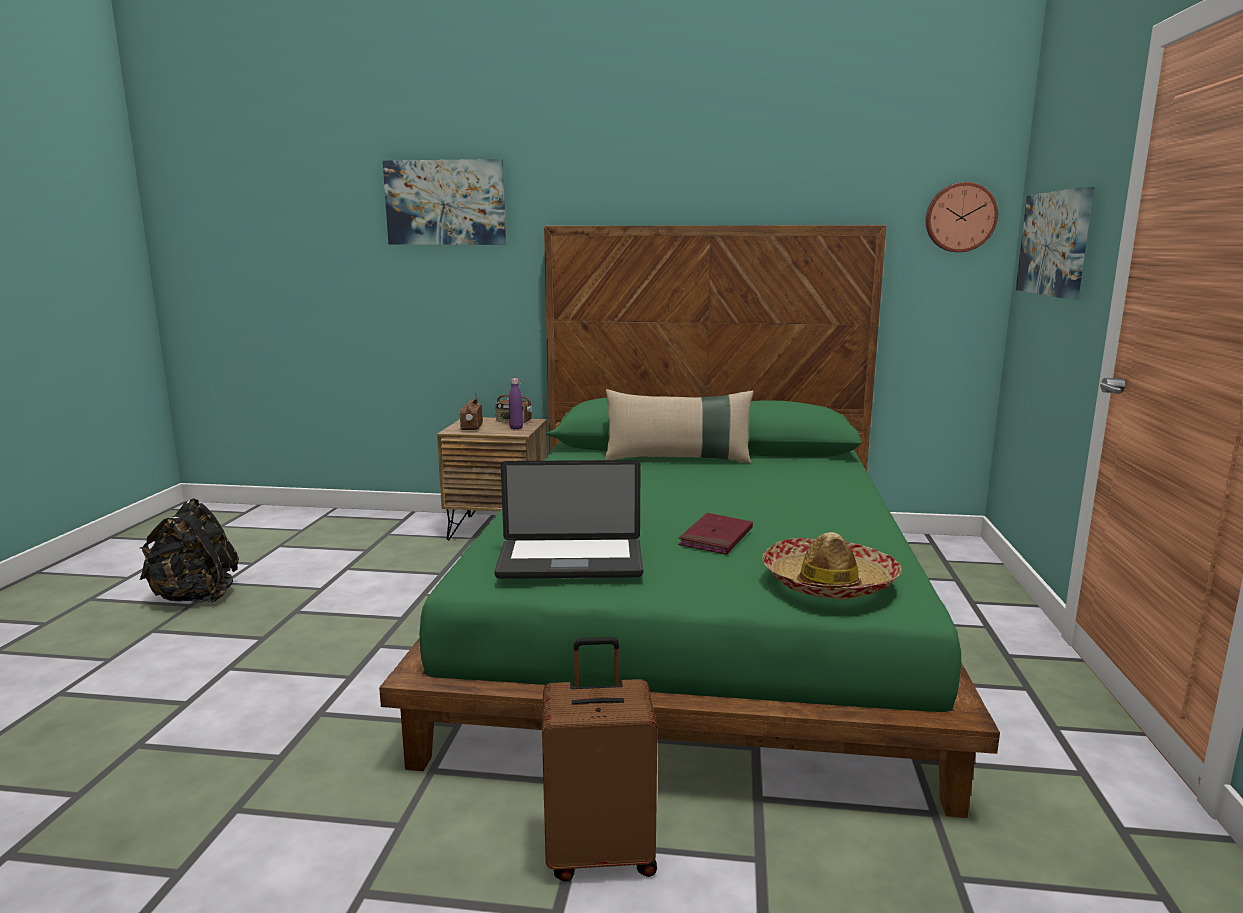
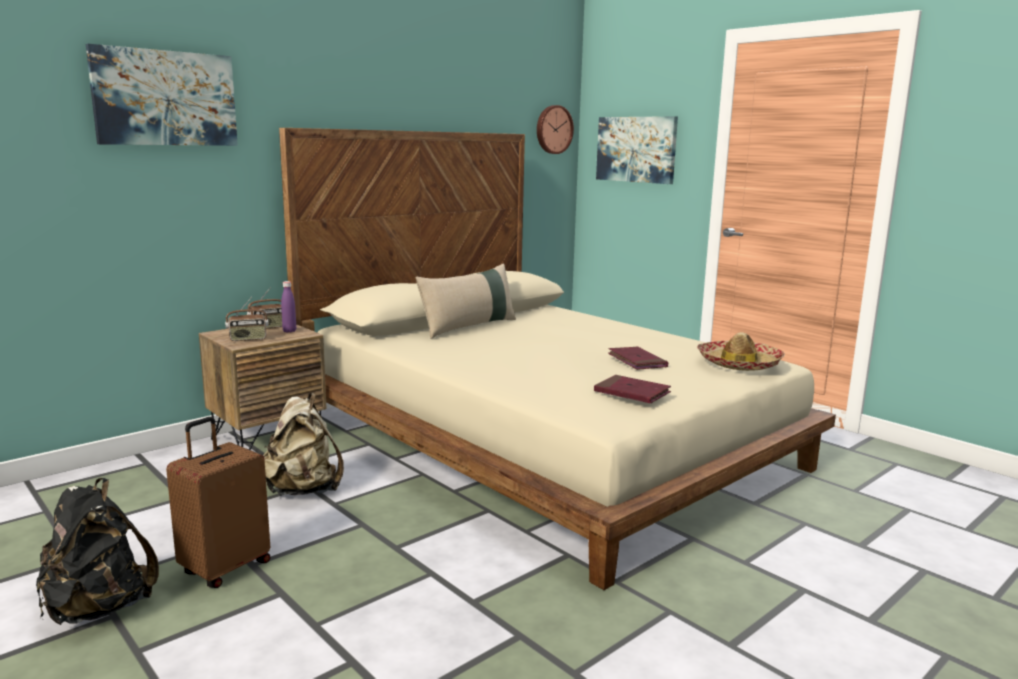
camera: 50 degrees left, 0 degrees up
green bed [379,225,1000,818] -> beige bed [279,128,836,590]
radio [459,392,483,431] -> radio turned 60 degrees counterclockwise [225,297,269,341]
laptop [494,460,643,579] -> red book [594,375,671,403]
brown suitcase [542,637,657,882] -> brown suitcase moved to [166,417,270,588]
none -> beige backpack [263,393,344,495]

